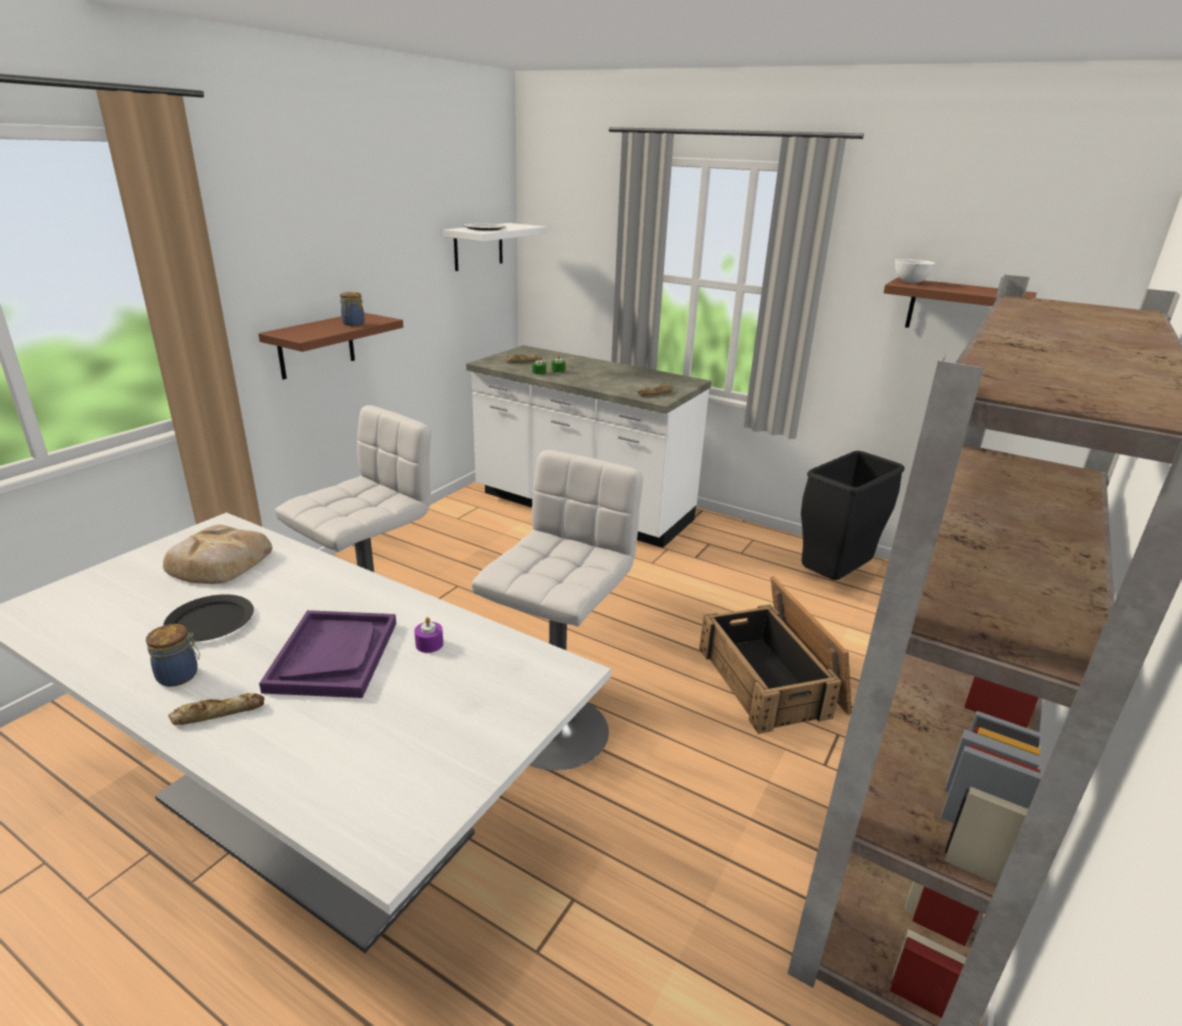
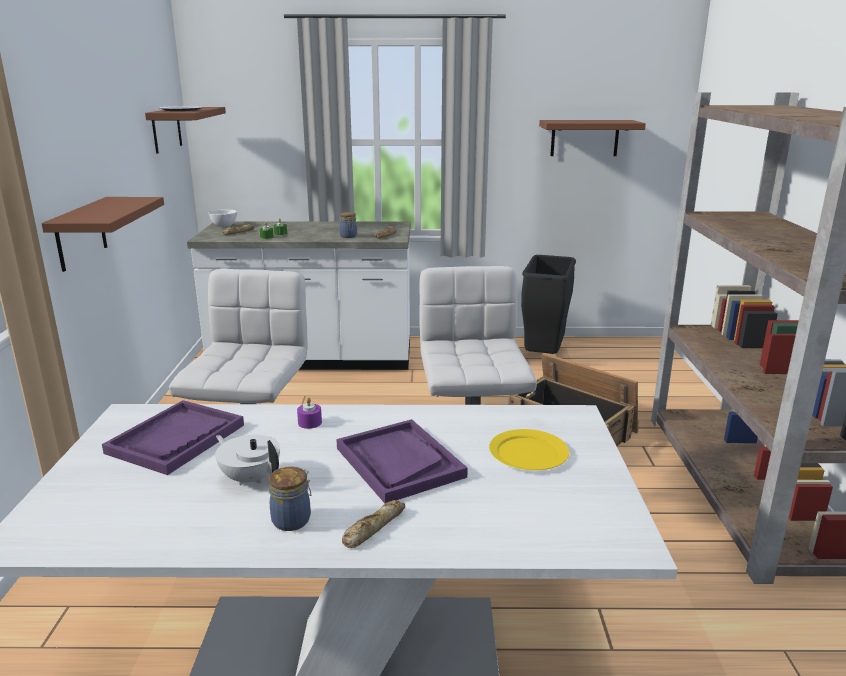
camera: 30 degrees left, 5 degrees down
bread [163,524,272,584] -> purple tray [102,400,244,475]
black plate [163,594,254,642] -> white teapot [215,435,280,485]
jar [340,292,365,326] -> jar moved to [340,212,357,238]
purple candle [414,617,443,653] -> purple candle moved to [297,397,322,429]
white shelf [443,223,547,271] -> brown shelf [145,107,226,154]
white bowl [895,259,935,283] -> white bowl moved to [209,210,237,227]
none -> yellow plate [489,429,569,470]

